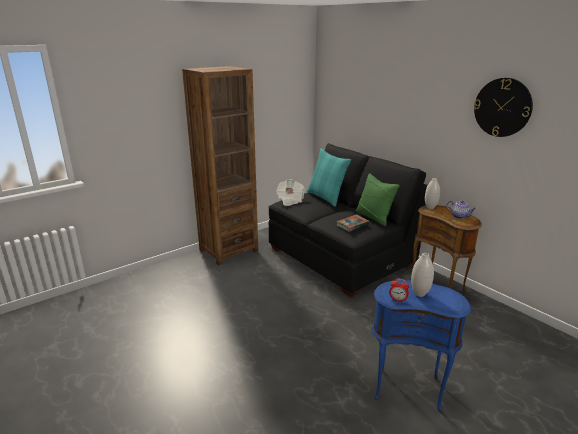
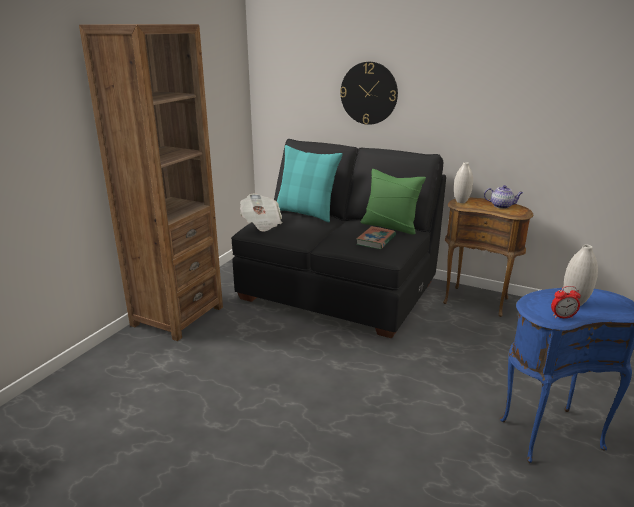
camera: 25 degrees left, 0 degrees up
wall clock [474,78,533,137] -> wall clock moved to [340,62,398,125]

